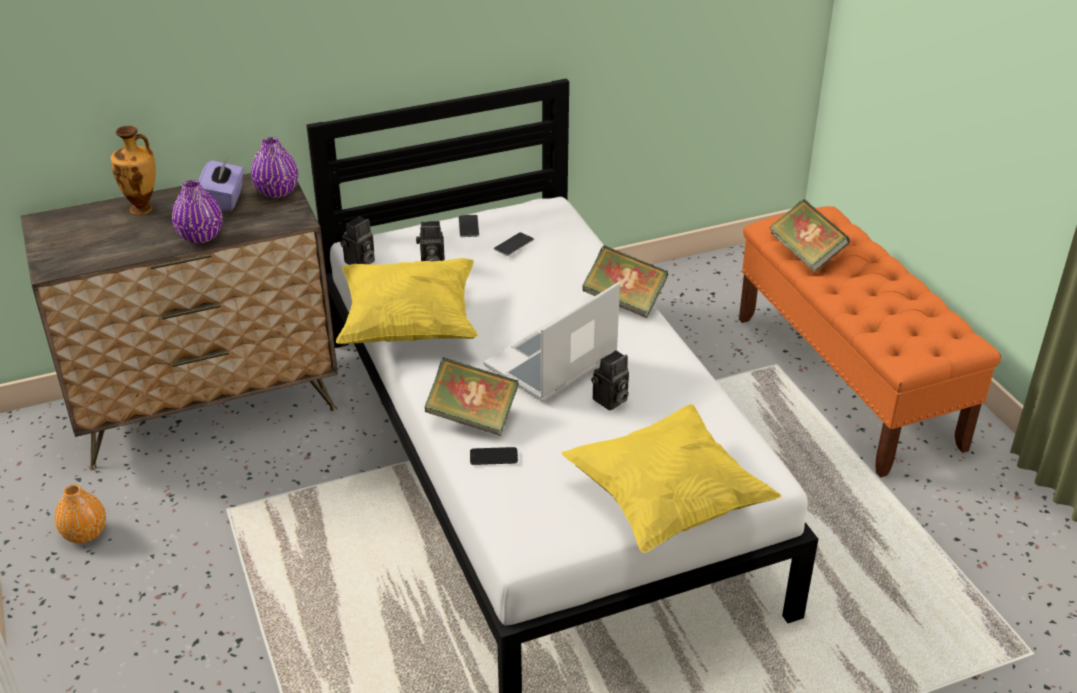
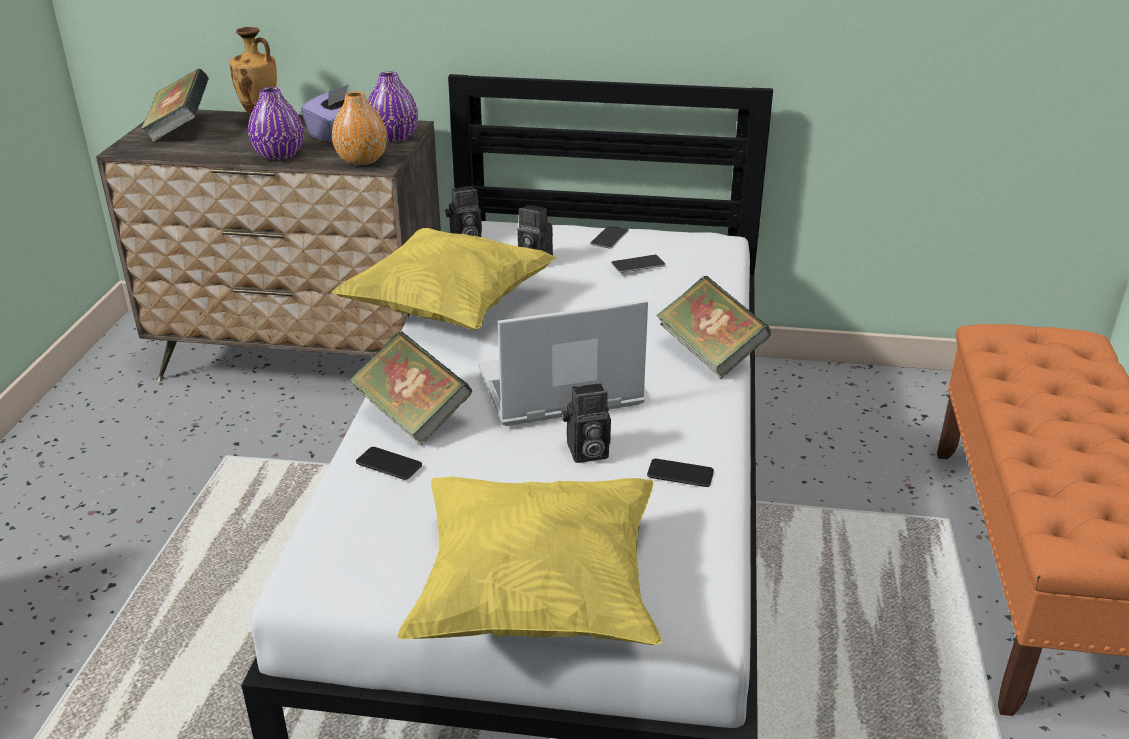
camera: 30 degrees right, 5 degrees down
orange vase [55,484,106,543] -> orange vase moved to [332,91,387,165]
book [769,199,850,273] -> book moved to [141,69,209,142]
none -> phone [647,459,714,487]

